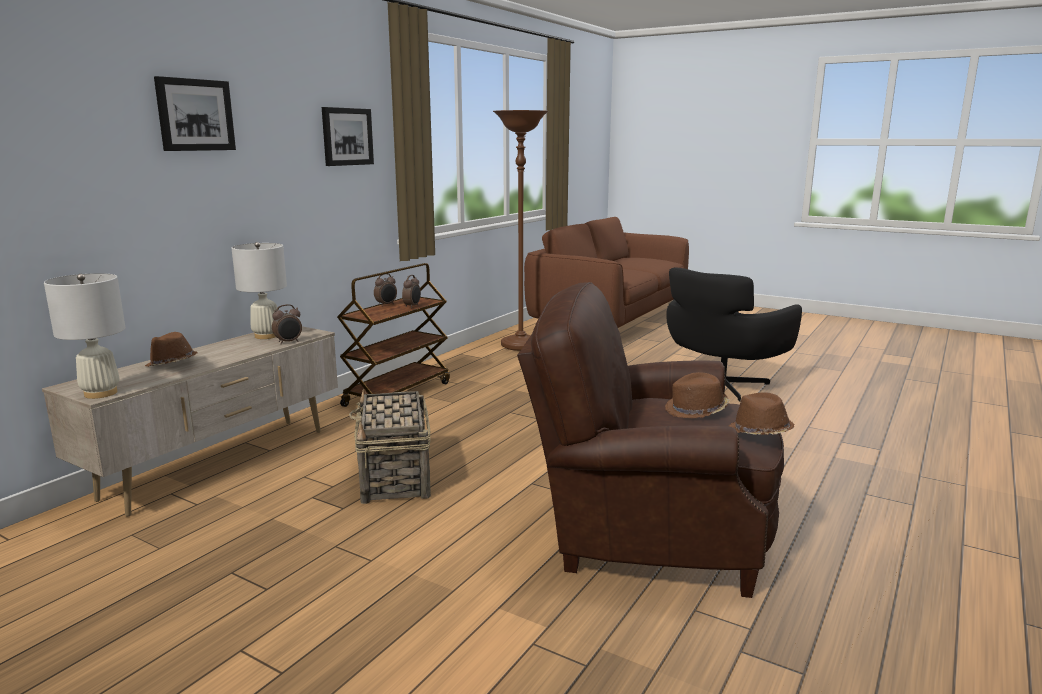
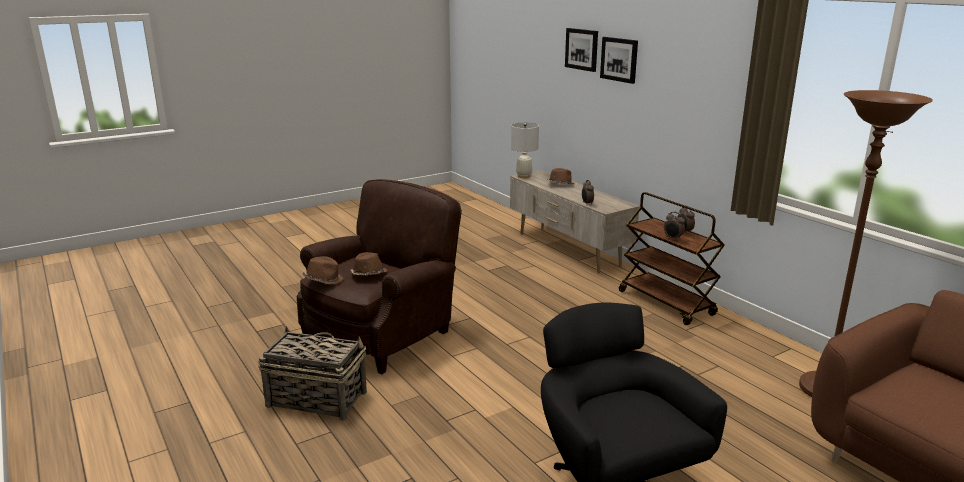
camera: 115 degrees right, 5 degrees up
white table lamp [232,242,287,339] -> none
picture [322,107,374,166] -> picture moved to [565,28,598,72]
basket [349,388,431,504] -> basket moved to [258,326,367,421]

